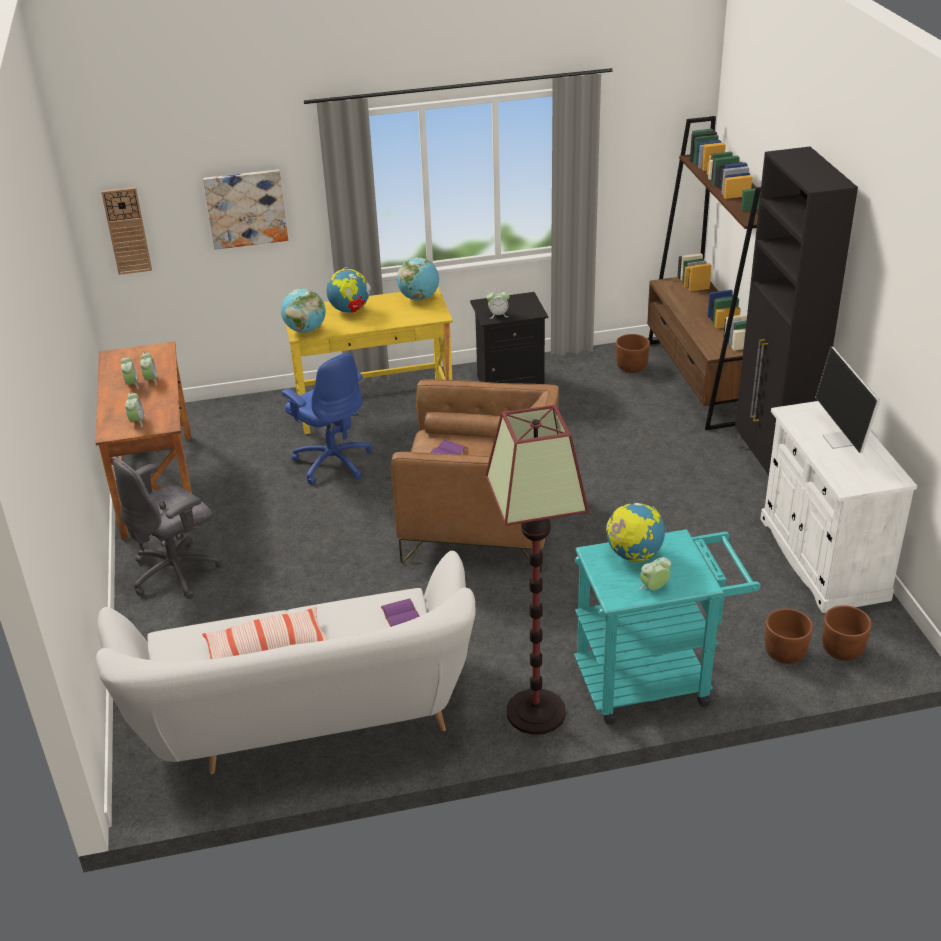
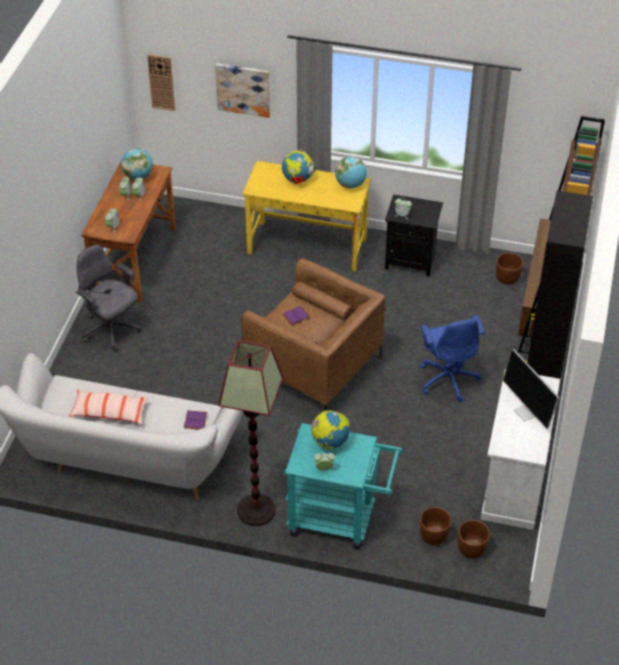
camera: 25 degrees right, 10 degrees up
grey office chair [113,458,222,599] -> grey office chair turned 60 degrees clockwise [76,244,142,352]
globe [281,288,325,333] -> globe moved to [121,148,153,180]
blue office chair [281,353,372,485] -> blue office chair moved to [421,315,485,402]
monitor [815,347,880,453] -> monitor turned 45 degrees counterclockwise [503,349,559,429]

